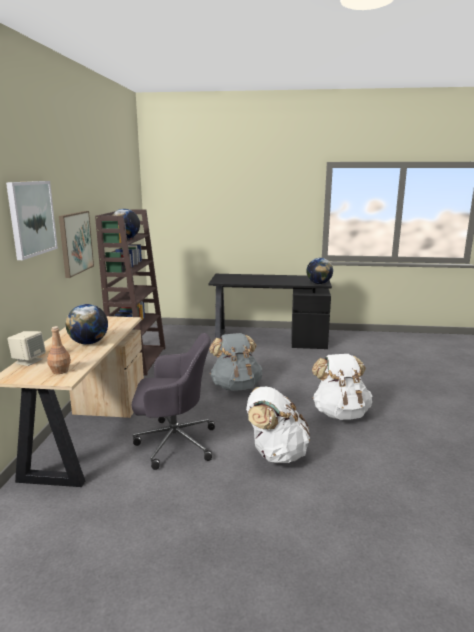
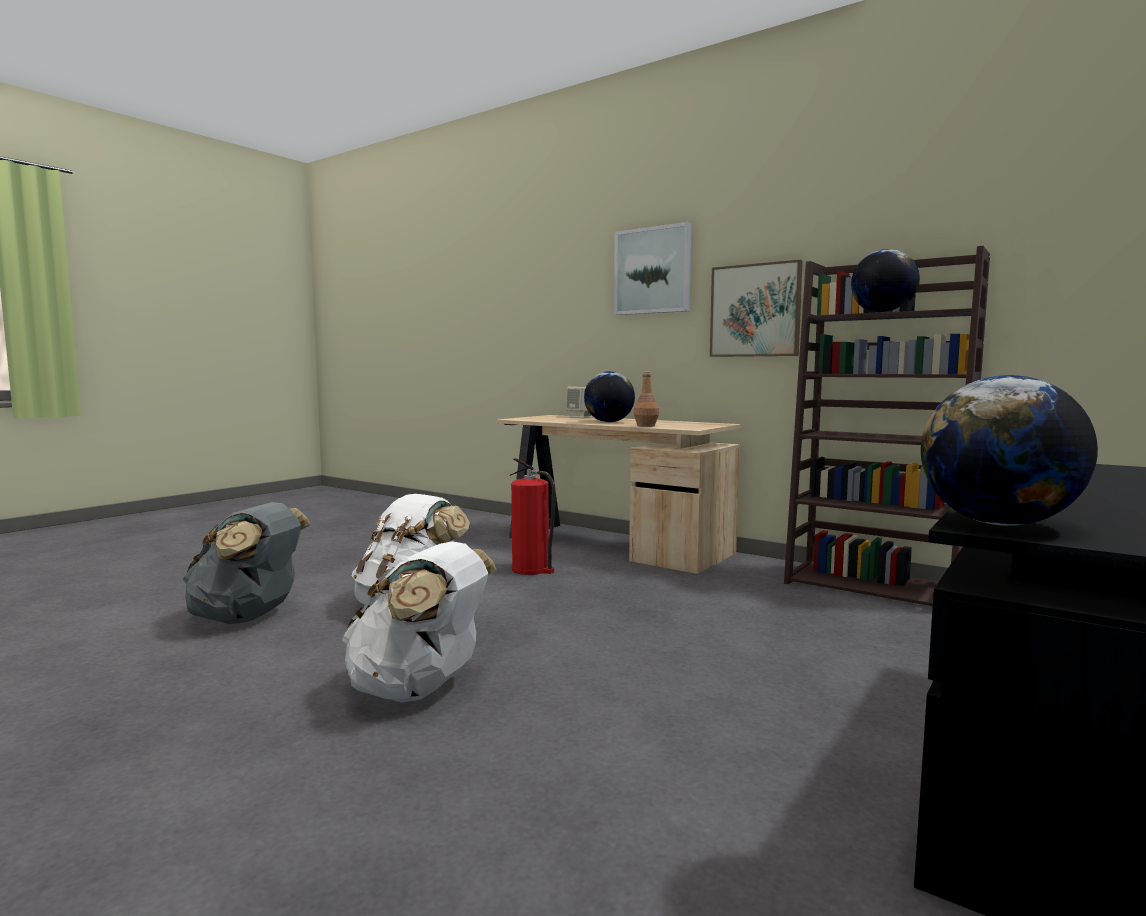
camera: 120 degrees right, 10 degrees down
brown bottle [47,326,71,374] -> brown bottle moved to [634,371,659,427]
grey office chair [132,333,215,470] -> fire extinguisher [510,458,556,575]
grey backpack [209,333,262,391] -> grey backpack moved to [183,502,311,624]

